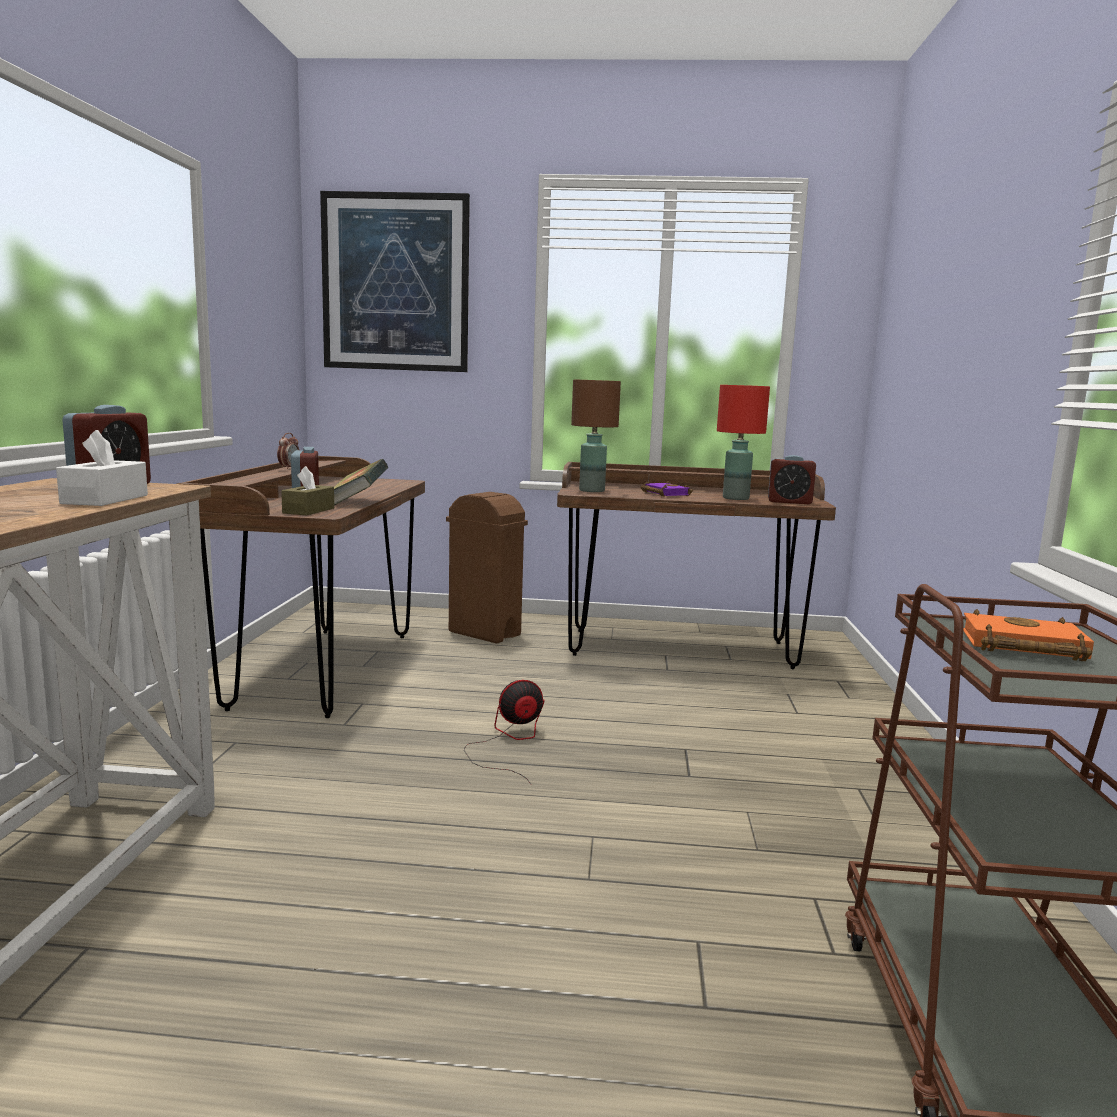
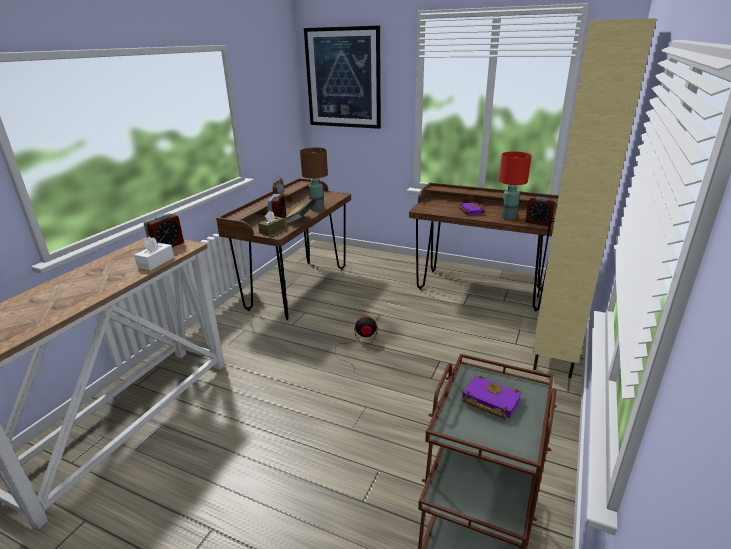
camera: 20 degrees right, 15 degrees up
brown trash can [446,492,528,644] -> none
brown table lamp [571,379,621,492] -> brown table lamp moved to [300,148,328,211]
orange book [963,609,1094,661] -> purple book [462,376,522,419]
none -> beige cabinet [532,18,657,378]

